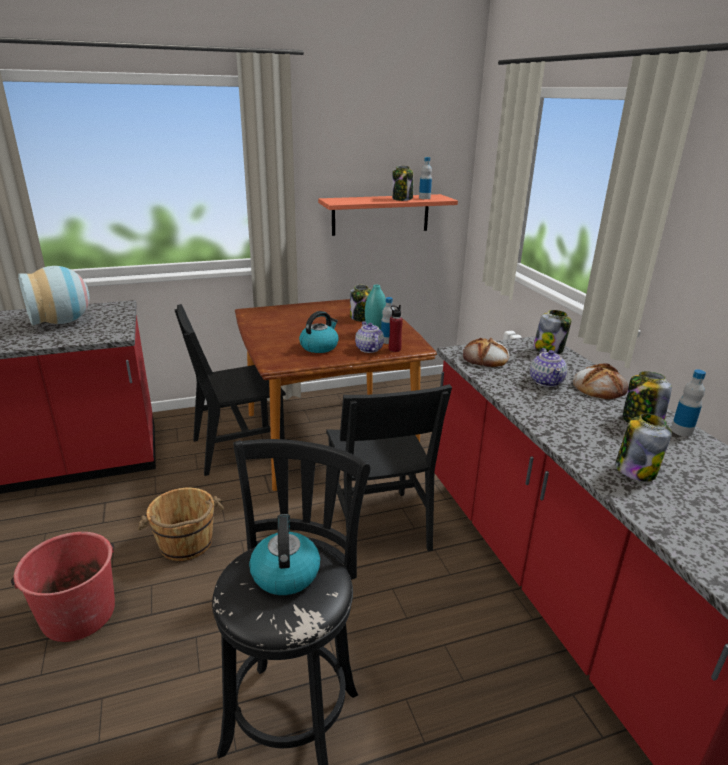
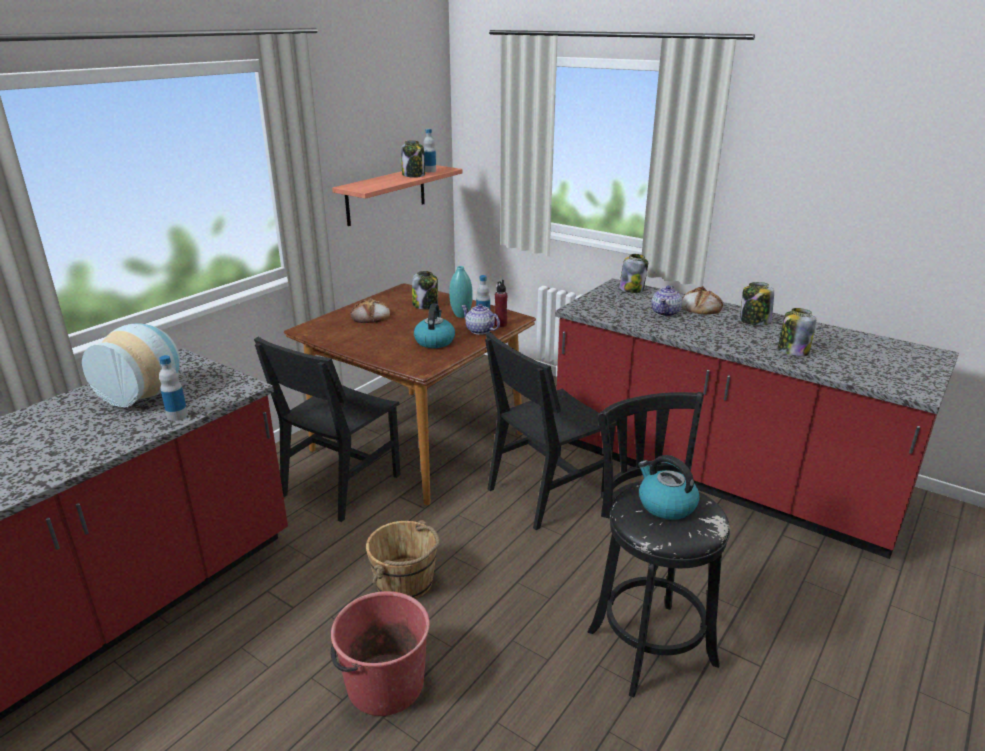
camera: 35 degrees left, 0 degrees up
black chair [326,384,452,552] -> black chair turned 105 degrees clockwise [485,332,617,530]
bread [463,338,510,367] -> bread moved to [351,298,390,323]
teapot [530,348,567,387] -> teapot turned 60 degrees clockwise [651,285,682,317]
bottle [671,369,706,437] -> bottle moved to [159,355,188,421]

